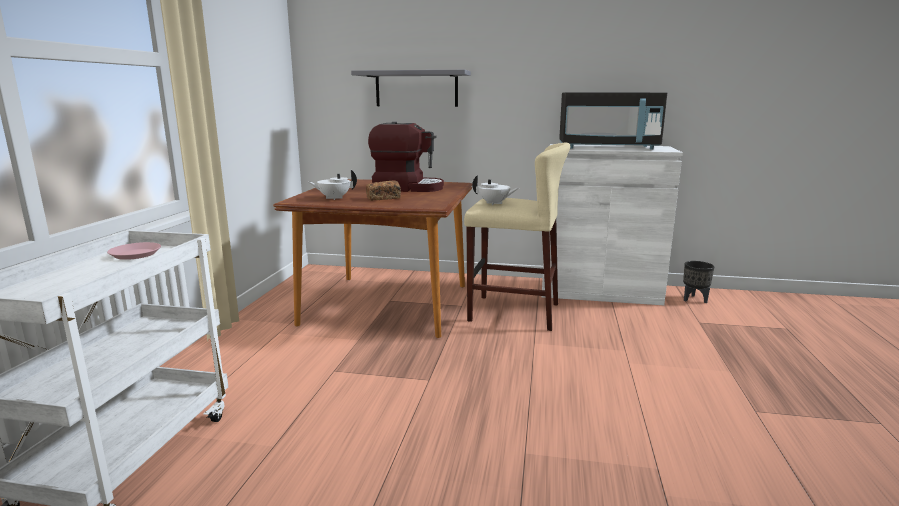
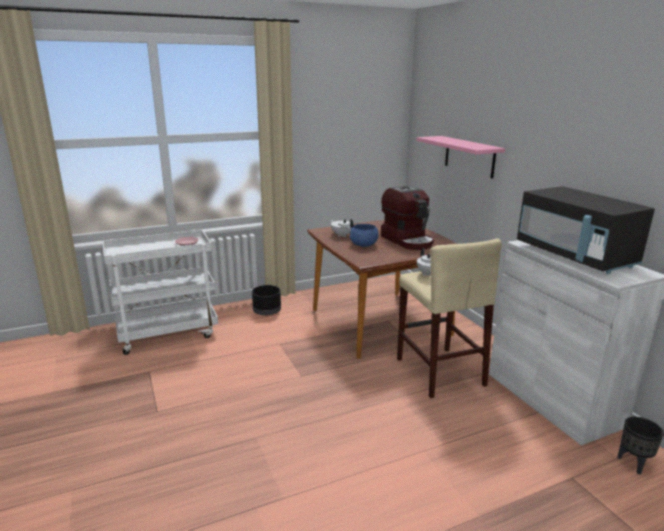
camera: 55 degrees right, 5 degrees up
grey shelf [351,70,471,107] -> pink shelf [416,136,505,179]
bread [366,181,401,201] -> blue bowl [350,224,379,247]
none -> black planter [252,285,281,315]

